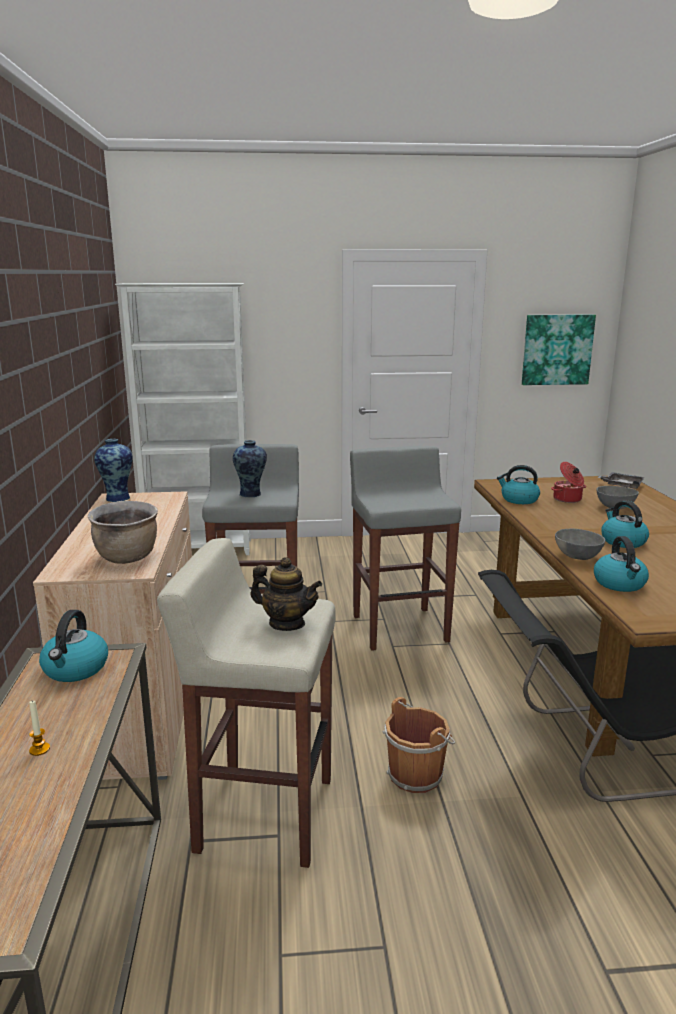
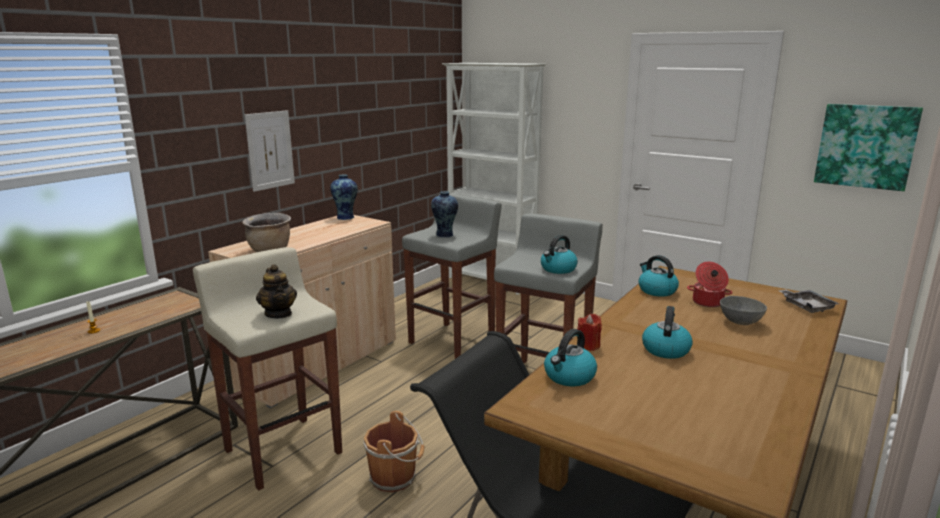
camera: 40 degrees right, 0 degrees up
kettle [39,610,108,682] -> kettle moved to [541,235,578,274]
grey bowl [555,529,605,560] -> red candle [577,314,602,351]
none -> picture [245,110,295,192]

